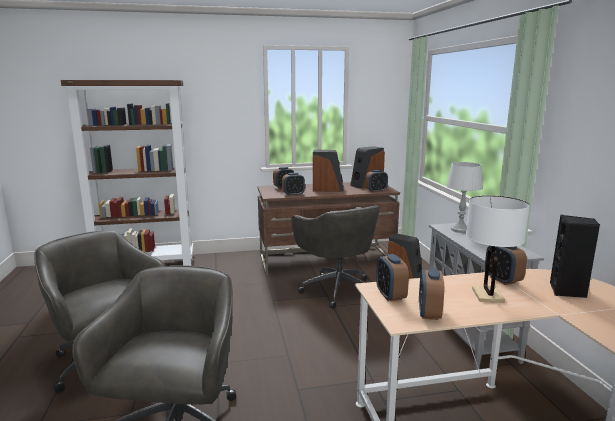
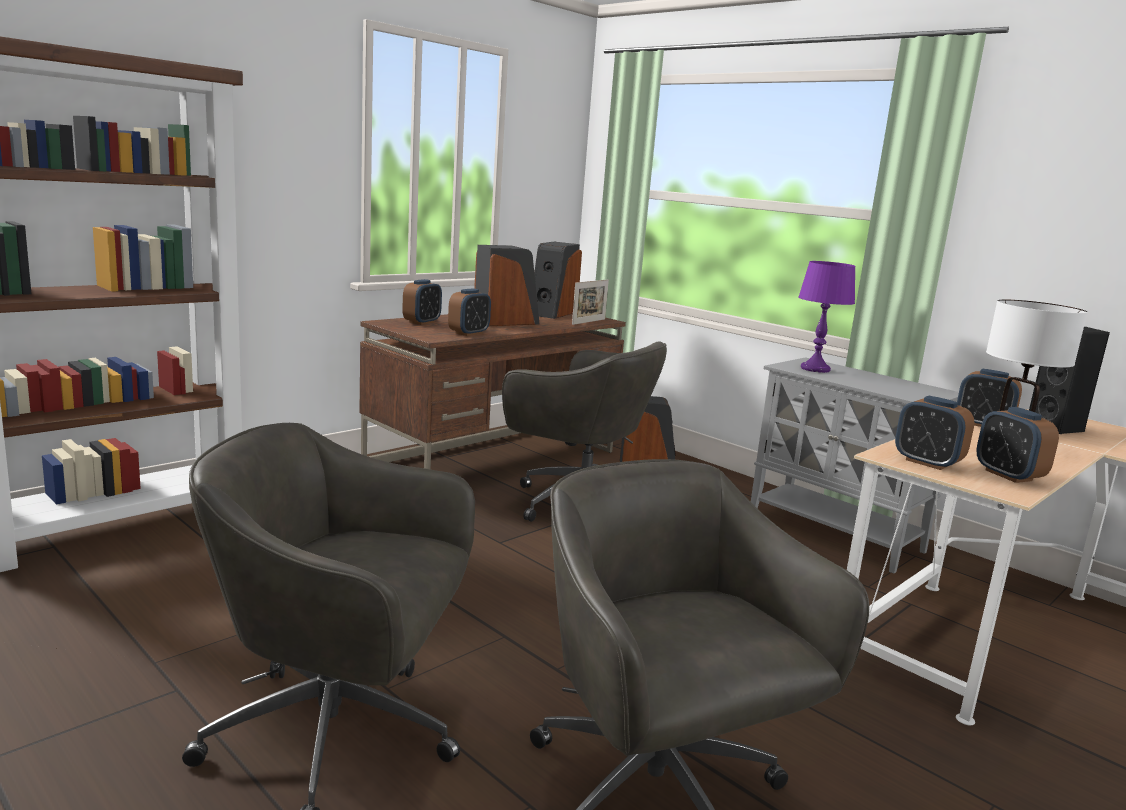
camera: 35 degrees left, 0 degrees up
alarm clock [365,170,388,193] -> picture frame [572,279,609,325]
grey table lamp [446,162,483,233] -> purple table lamp [798,261,856,373]

